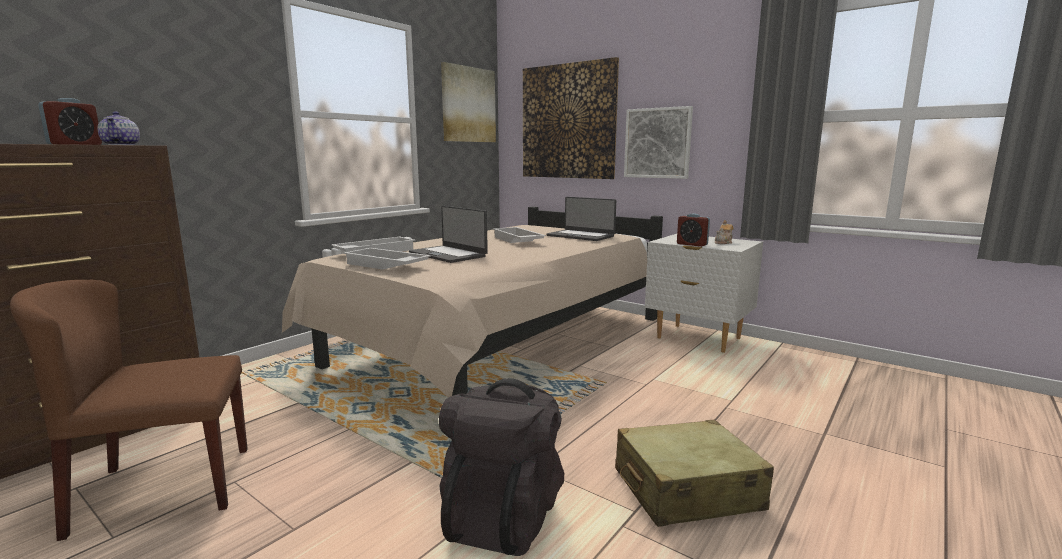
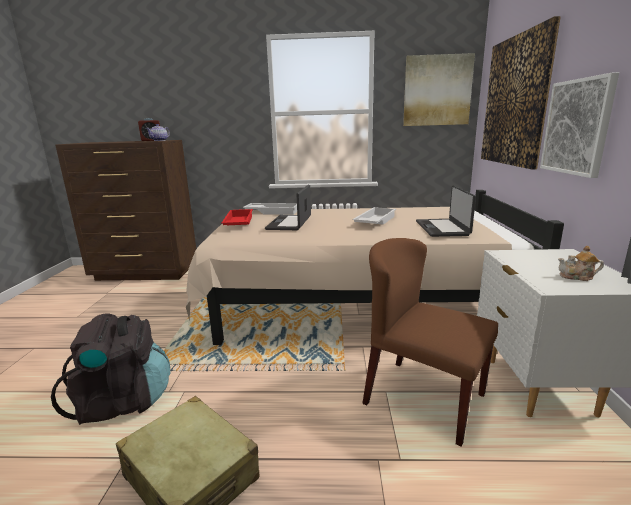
camera: 55 degrees right, 5 degrees up
brown chair [10,280,248,541] -> brown chair moved to [362,238,498,447]
white tray [344,248,431,270] -> red tray [221,209,253,225]
alarm clock [677,213,710,247] -> none

